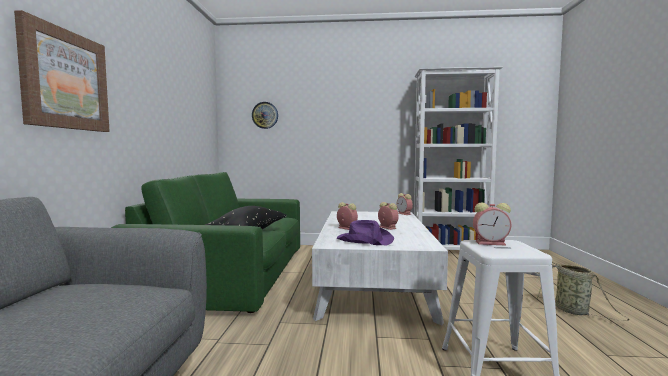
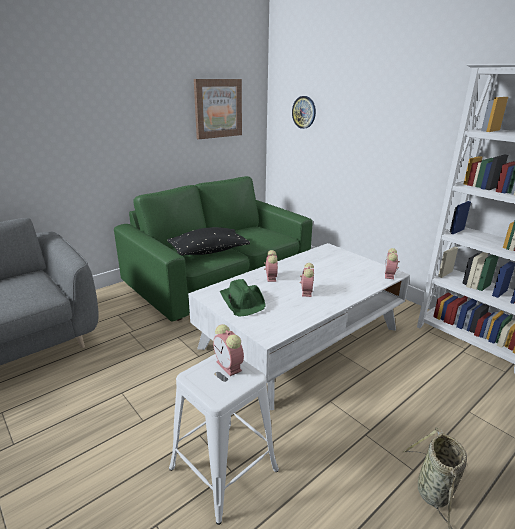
camera: 45 degrees right, 20 degrees up
picture [14,10,110,132] -> picture moved to [194,79,242,139]
purple hat [337,220,394,245] -> green hat [220,279,266,316]

